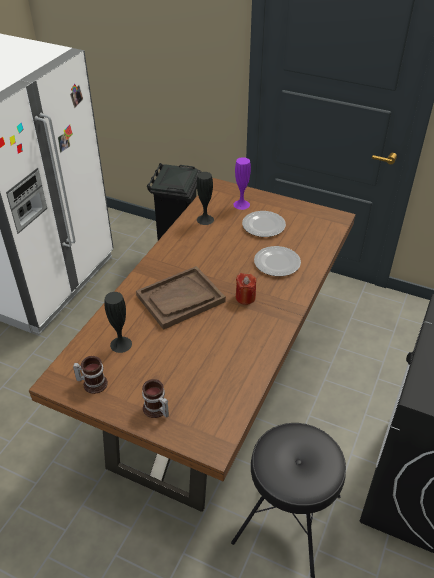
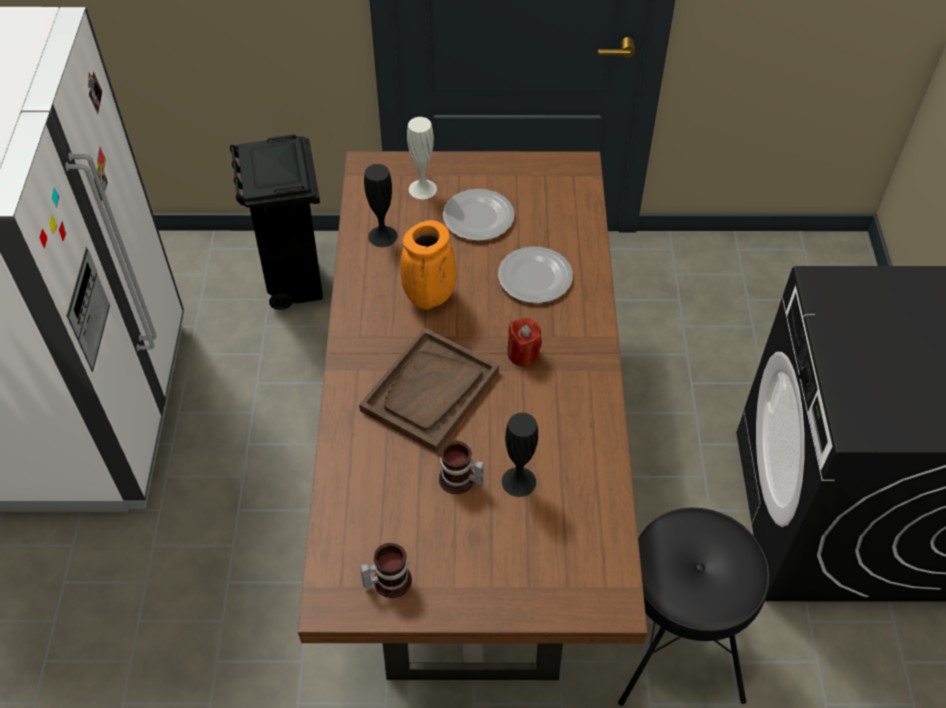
camera: 25 degrees left, 10 degrees up
black vase [104,292,132,353] -> black vase moved to [502,413,538,497]
mug [142,379,169,418] -> mug moved to [439,441,484,494]
purple vase [233,157,251,210] -> white vase [407,117,437,199]
none -> orange vase [400,220,456,310]

